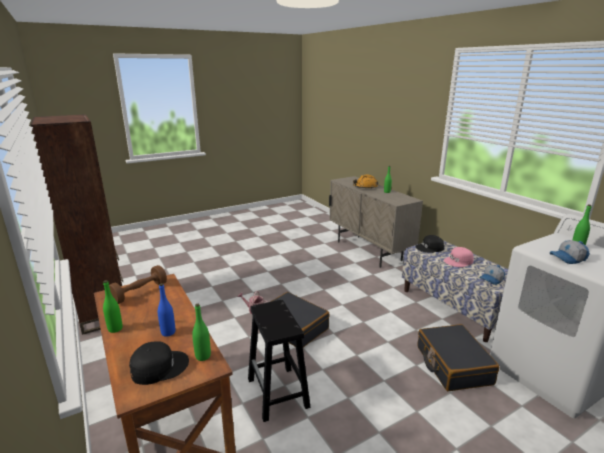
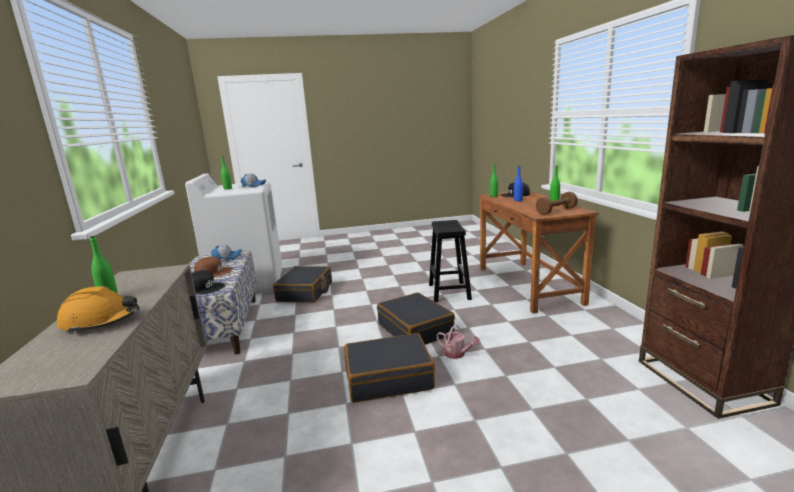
camera: 160 degrees left, 5 degrees down
pink cap [444,247,474,267] -> brown cap [194,257,232,277]
none -> black suitcase [344,333,435,403]

